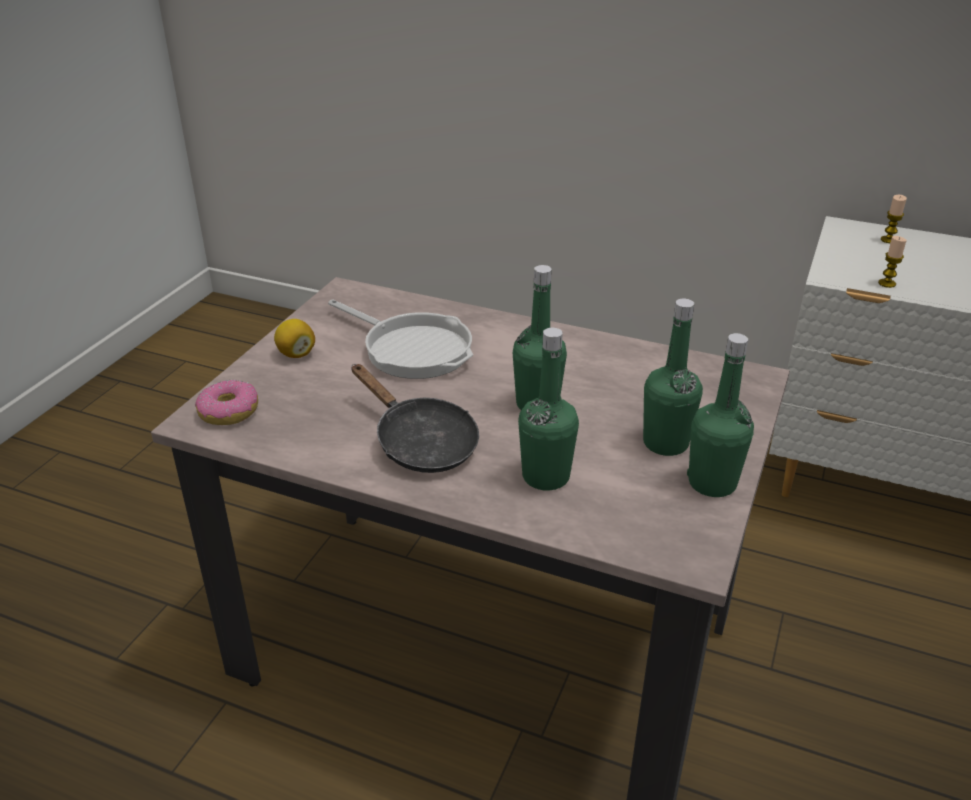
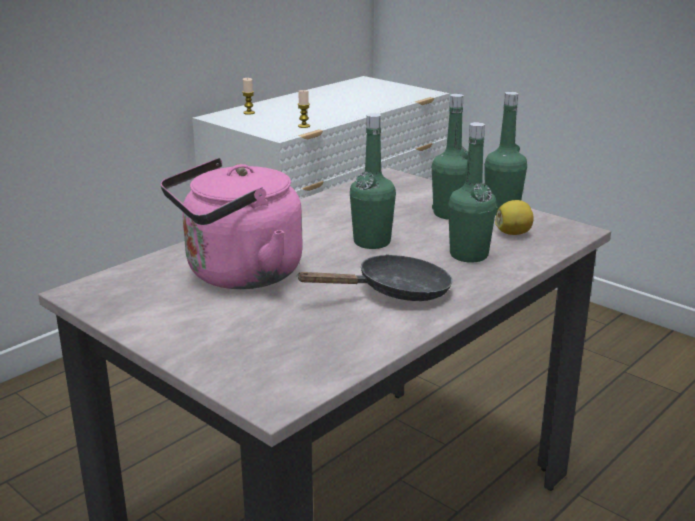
camera: 70 degrees left, 10 degrees down
donut [195,380,258,425] -> none
lemon [274,319,315,358] -> lemon moved to [495,200,534,235]
frying pan [328,299,473,379] -> pink kettle [160,158,303,289]

